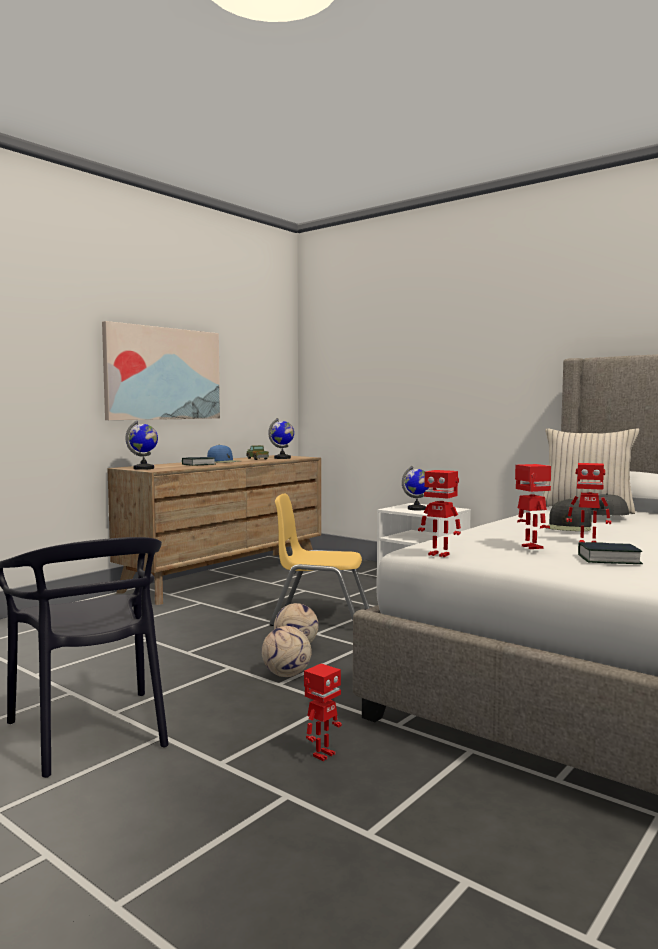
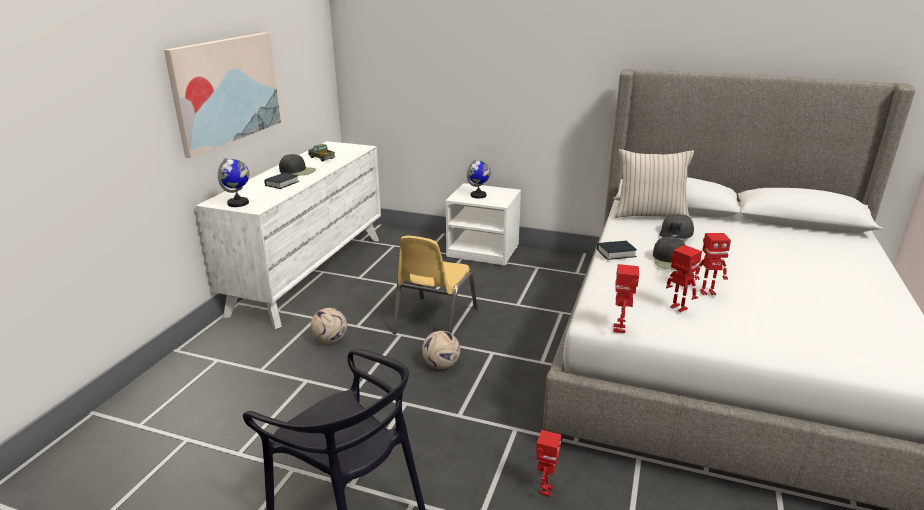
camera: 20 degrees left, 20 degrees up
brown dresser [107,455,321,605] -> white dresser [196,141,381,329]
blue cap [207,445,240,463] -> black cap [279,154,316,176]
football [261,626,312,677] -> football moved to [310,308,347,344]
globe [268,418,294,459] -> none
yellow chair [269,494,370,626] -> yellow chair turned 60 degrees counterclockwise [392,236,478,334]
toy robot [418,470,461,557] -> toy robot turned 90 degrees clockwise [613,264,639,333]
book [578,542,643,564] -> book moved to [597,241,637,260]

